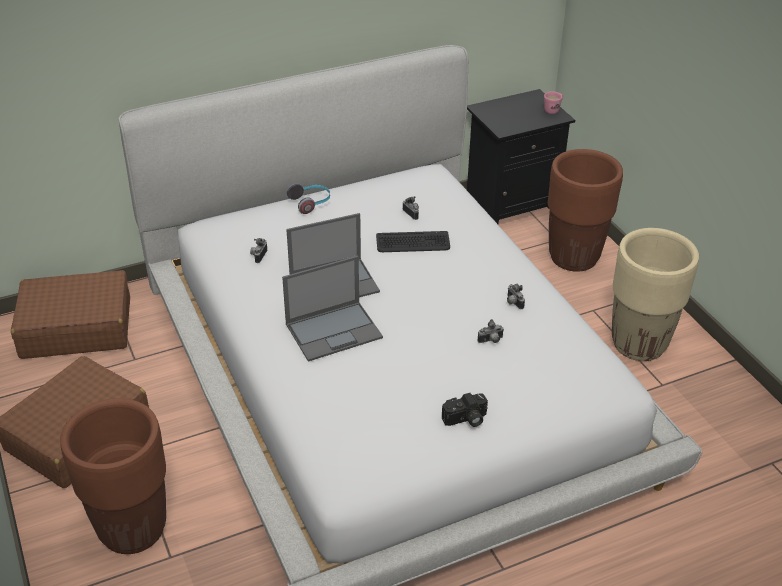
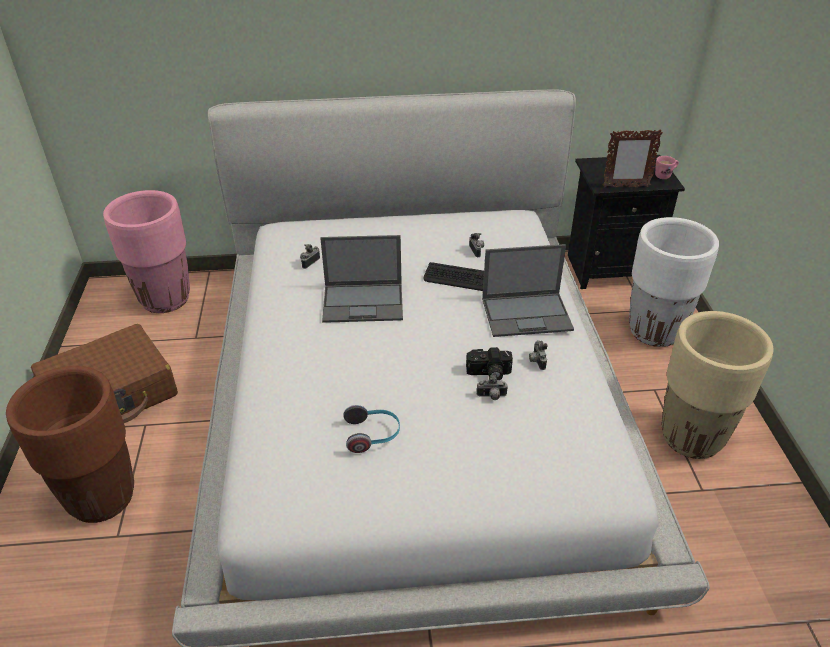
camera: 20 degrees right, 0 degrees up
brown suitcase [11,270,130,359] -> pink planter [103,190,190,313]
laptop [282,255,383,362] -> laptop moved to [482,244,574,337]
headphones [287,184,330,214] -> headphones moved to [343,405,400,453]
camera [442,393,488,427] -> camera moved to [466,347,513,380]
brown planter [548,149,623,272] -> white planter [629,217,719,347]
none -> picture frame [602,130,663,188]

